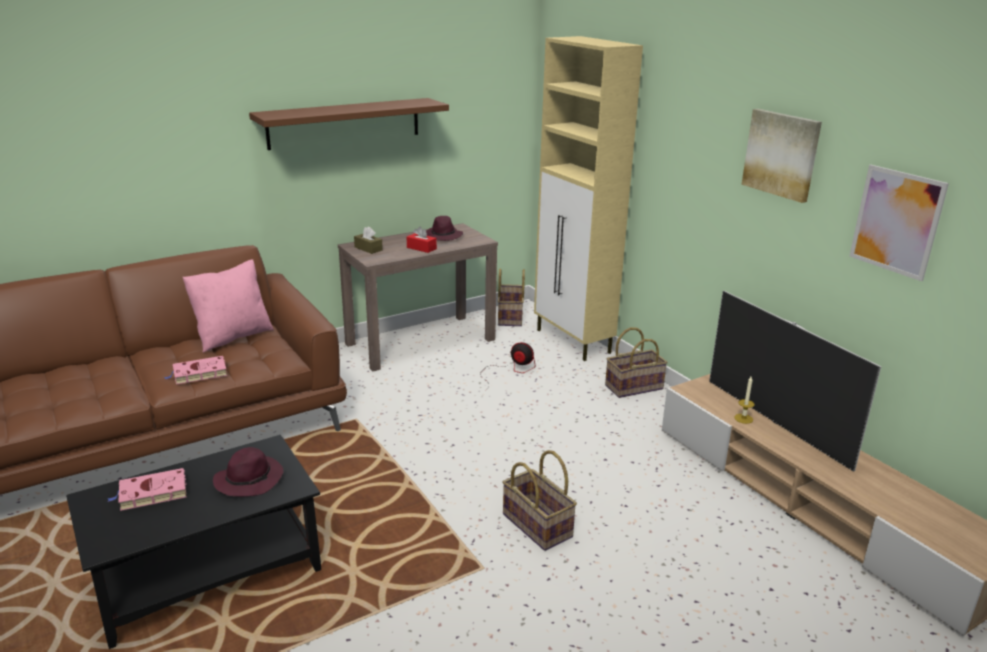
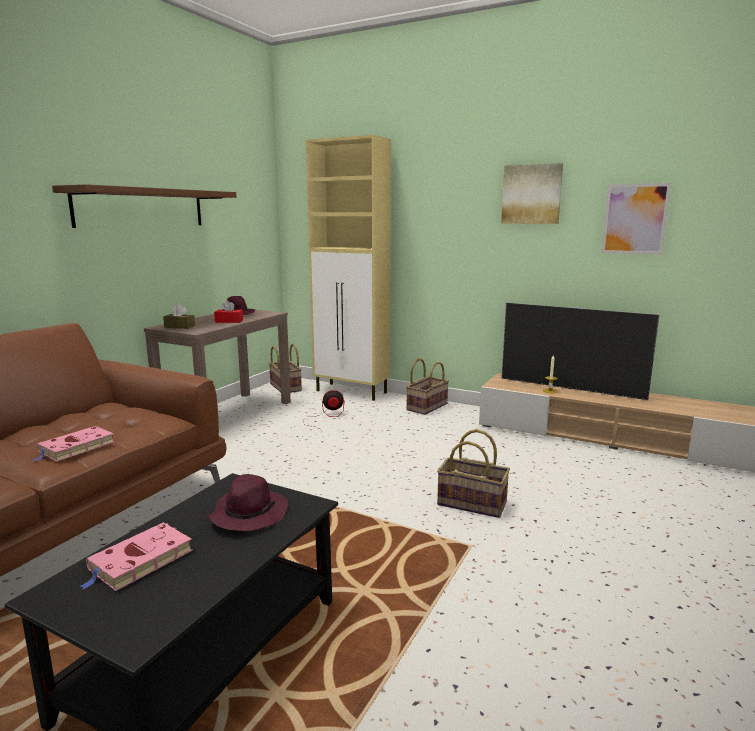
camera: 30 degrees left, 10 degrees down
pink pillow [183,259,274,353] -> none

